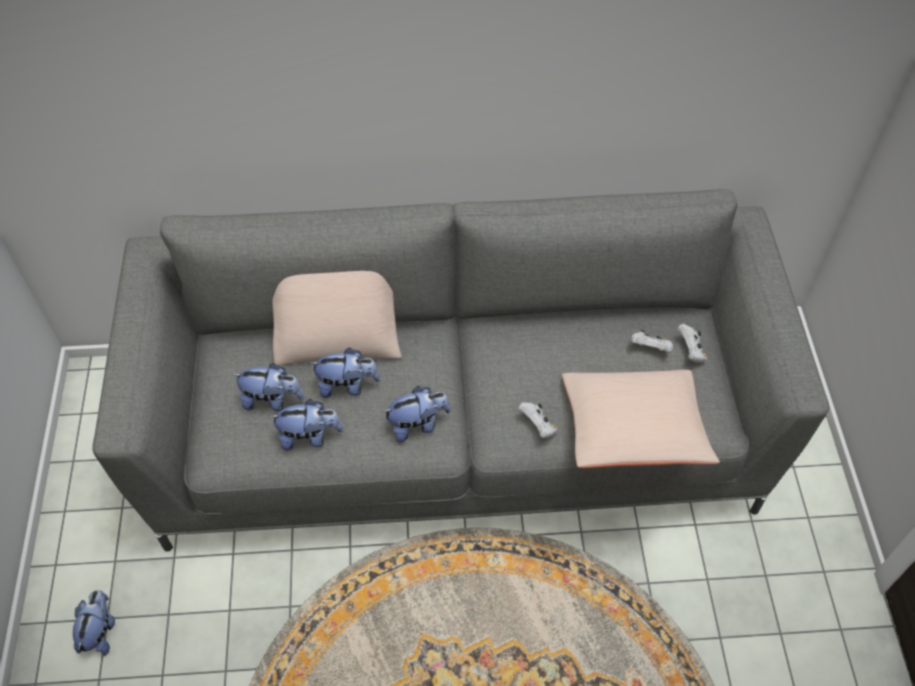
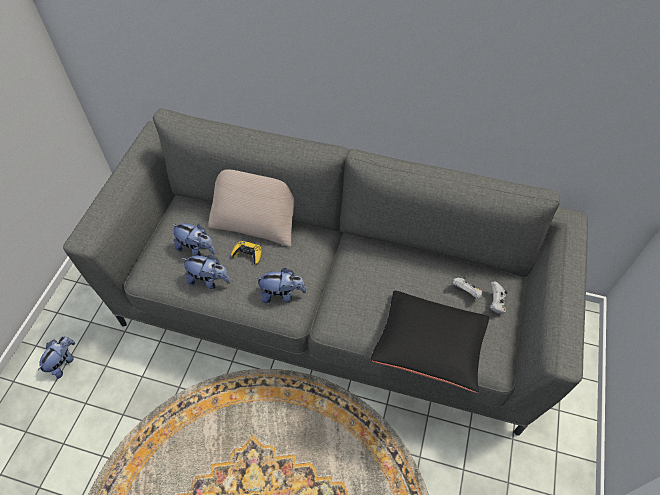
camera: 20 degrees right, 0 degrees up
plush toy [309,348,380,398] -> yellow game controller [231,241,262,265]
white game controller [518,402,557,438] -> none
beige pillow [562,369,720,468] -> black pillow [371,291,489,393]

